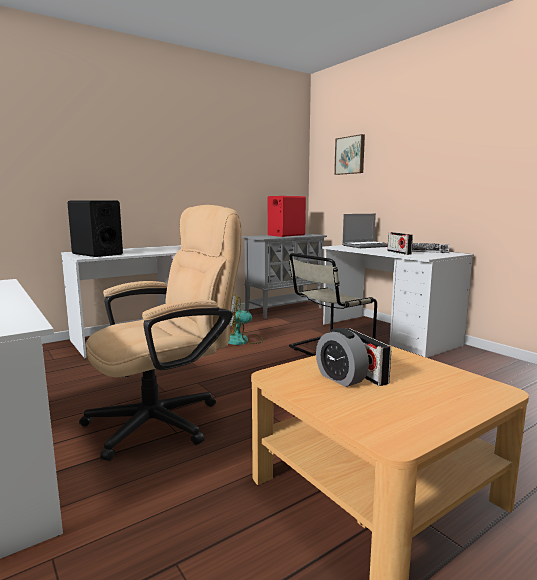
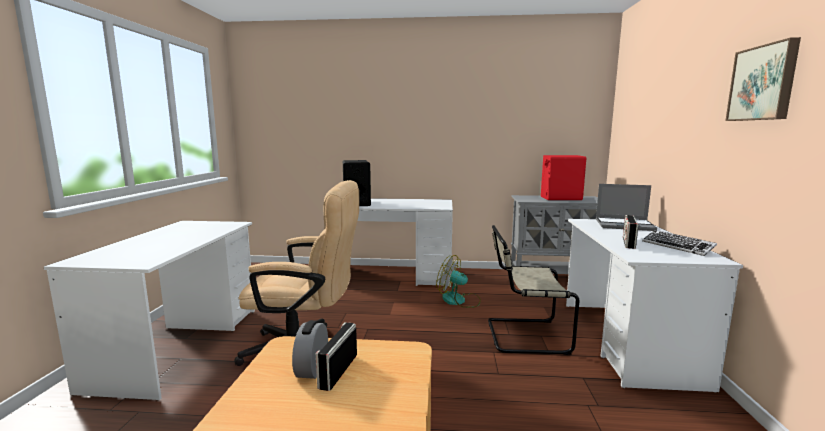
camera: 40 degrees right, 0 degrees up
picture [334,134,365,175] -> picture moved to [725,37,801,121]

